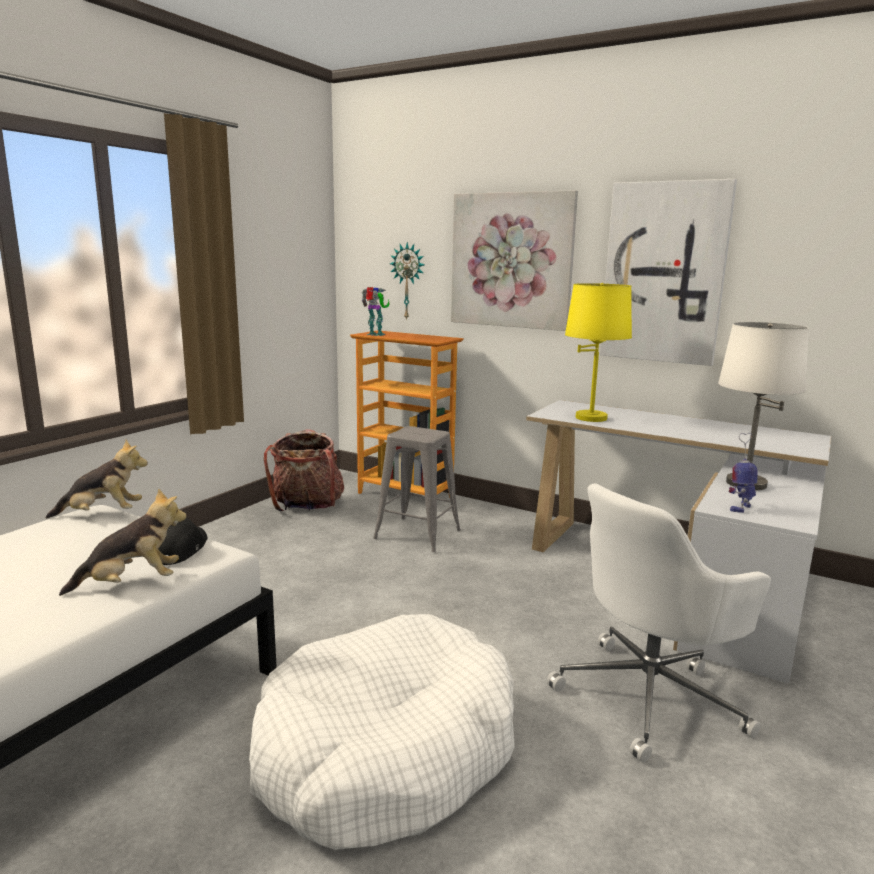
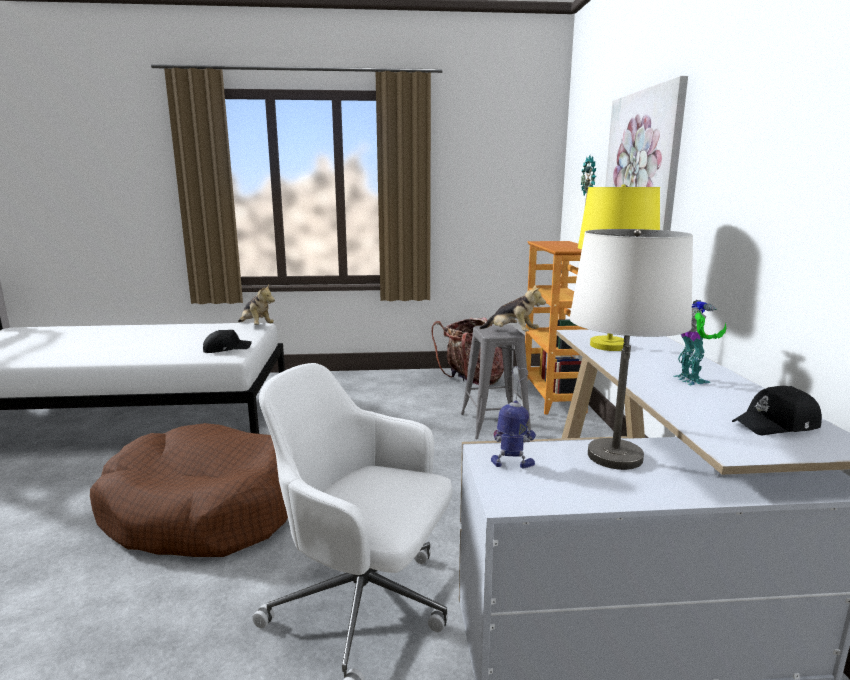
camera: 55 degrees right, 0 degrees up
plush toy [59,488,186,596] -> plush toy moved to [479,284,546,331]
white dog bed [249,614,515,850] -> brown dog bed [90,423,288,557]
toy robot [362,287,390,336] -> toy robot moved to [673,300,726,385]
picture [599,179,737,366] -> none
none -> black cap [732,386,822,435]

